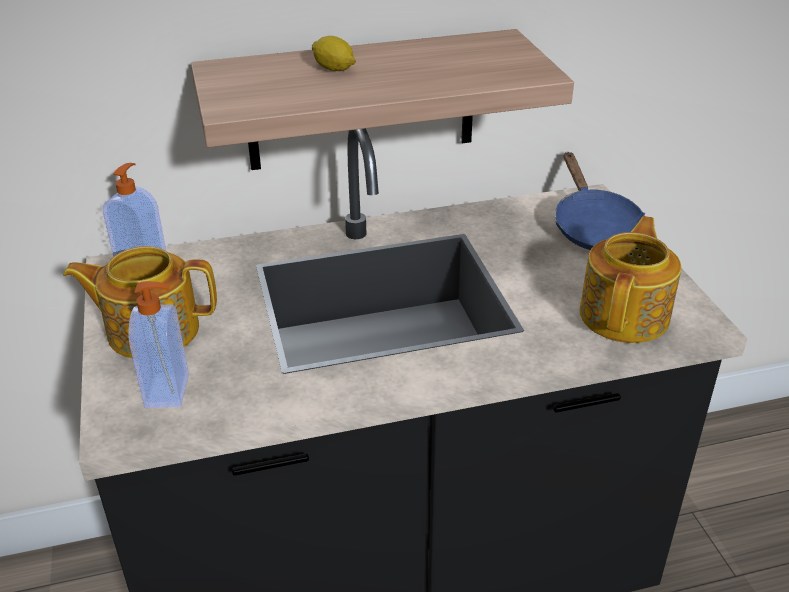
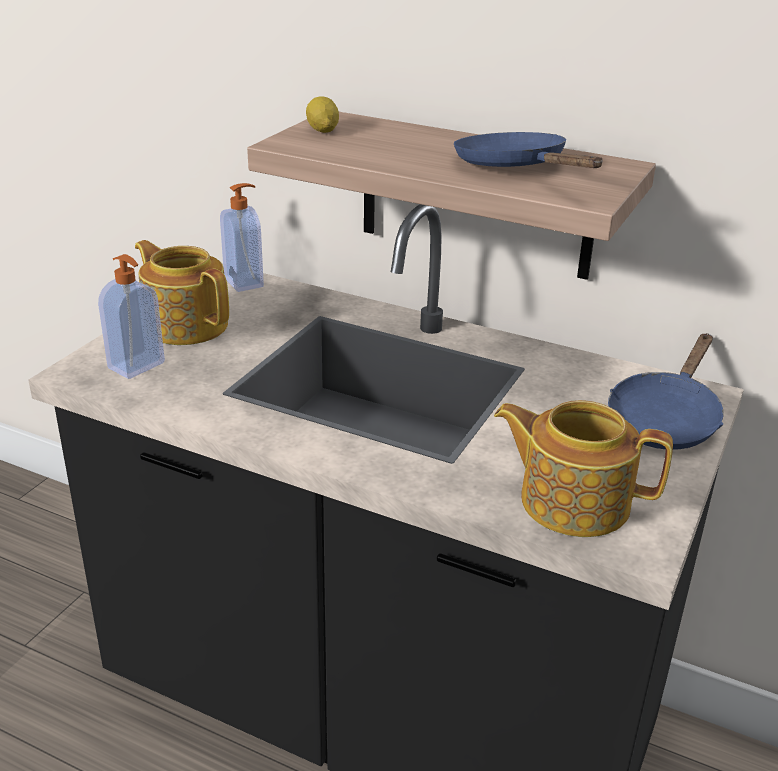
camera: 40 degrees right, 5 degrees down
lemon [312,36,356,71] -> lemon moved to [306,96,339,133]
teapot [580,216,681,343] -> teapot turned 135 degrees counterclockwise [494,400,673,537]
none -> blue frying pan [454,132,603,168]

